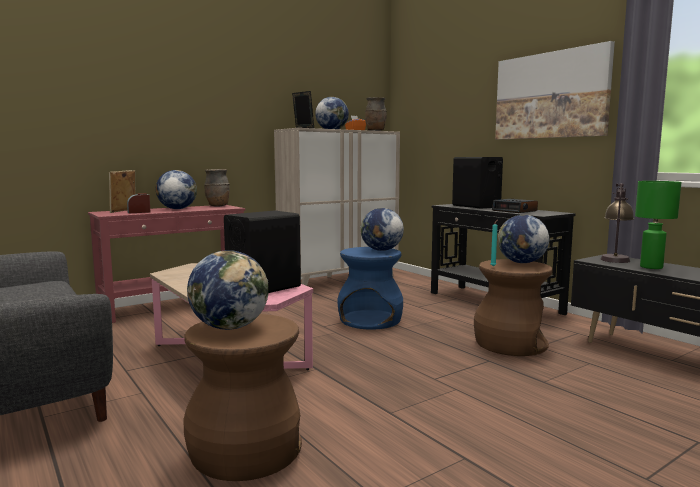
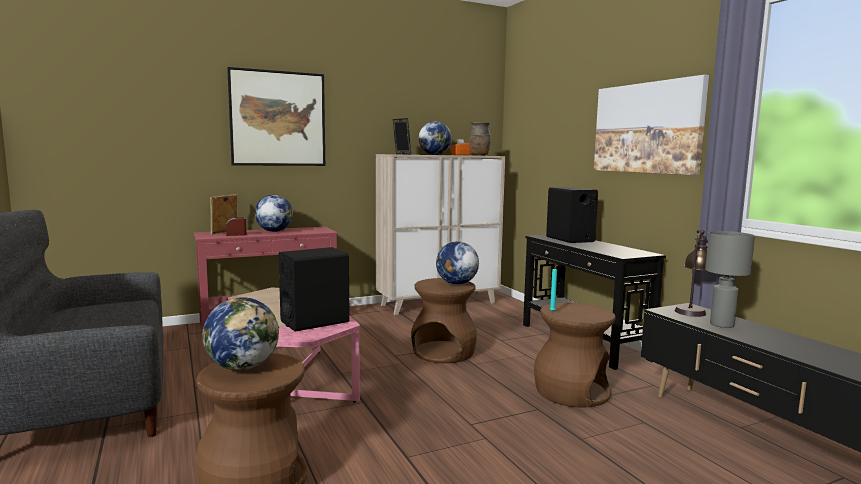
camera: 10 degrees right, 0 degrees up
brown vase [204,169,230,206] -> none
blue stool [338,247,403,330] -> brown stool [411,278,477,363]
alarm clock [492,198,538,213] -> none
globe [498,215,549,263] -> none
green table lamp [635,181,681,269] -> grey table lamp [705,231,755,328]
none -> picture [227,67,325,166]

